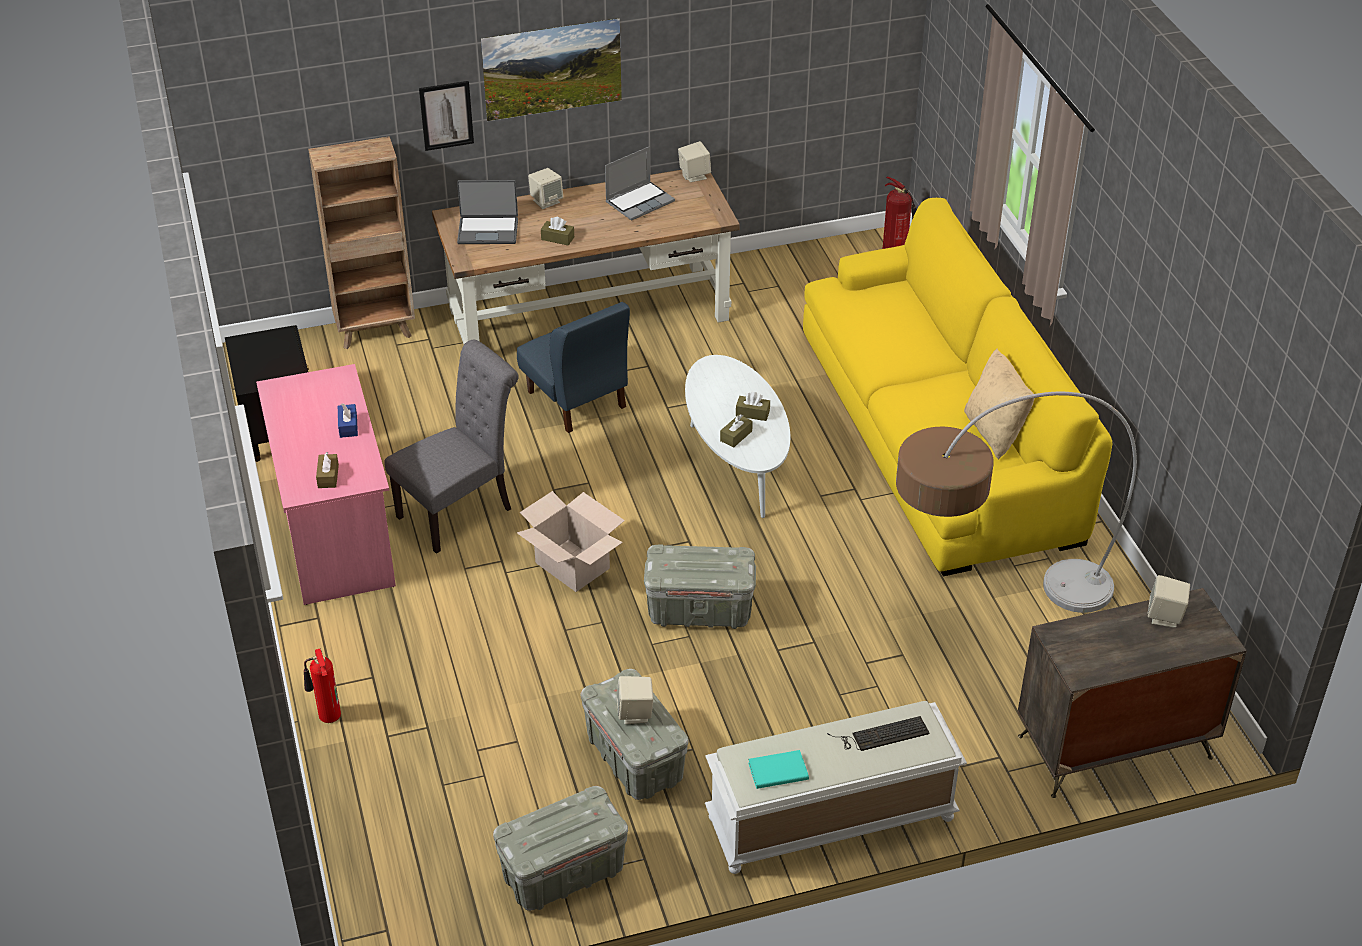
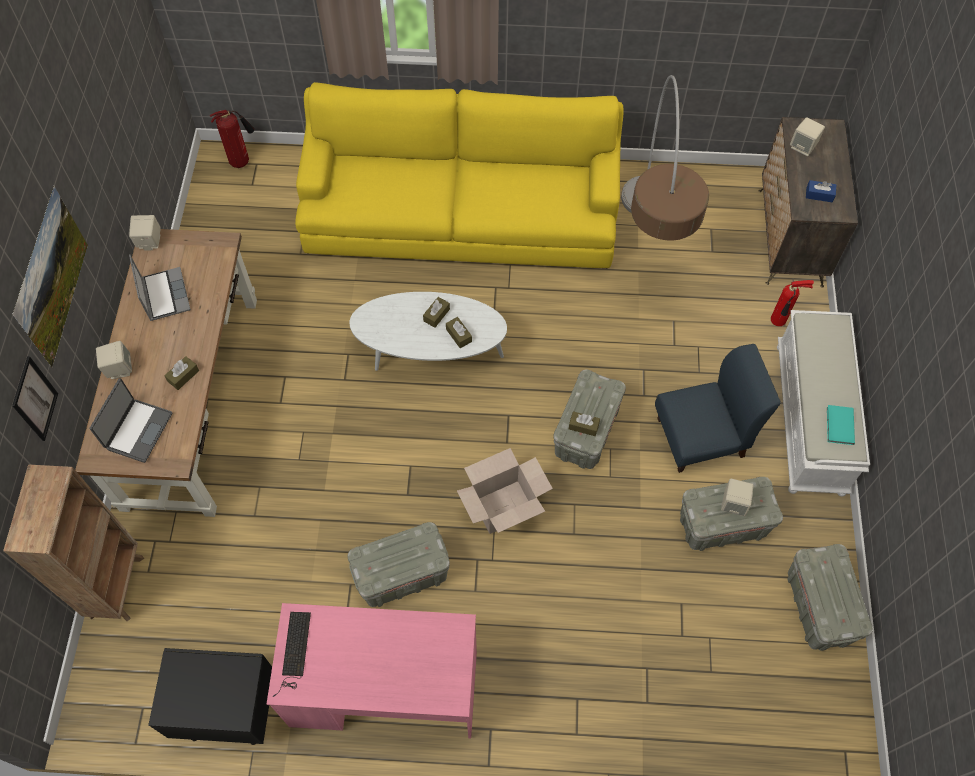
camera: 70 degrees left, 20 degrees up
fire extinguisher [304,649,341,723] -> fire extinguisher moved to [771,280,814,326]
brown tissue box [316,452,339,488] -> brown tissue box moved to [569,411,600,436]
blue tissue box [338,403,358,438] -> blue tissue box moved to [806,180,836,202]
grey chair [384,340,519,554] -> grey storage box [348,522,450,607]
blue chair [517,302,630,433] -> blue chair moved to [655,344,781,473]
keyboard [827,716,930,751] -> keyboard moved to [273,612,311,697]
beige pillow [964,349,1034,459] -> none

